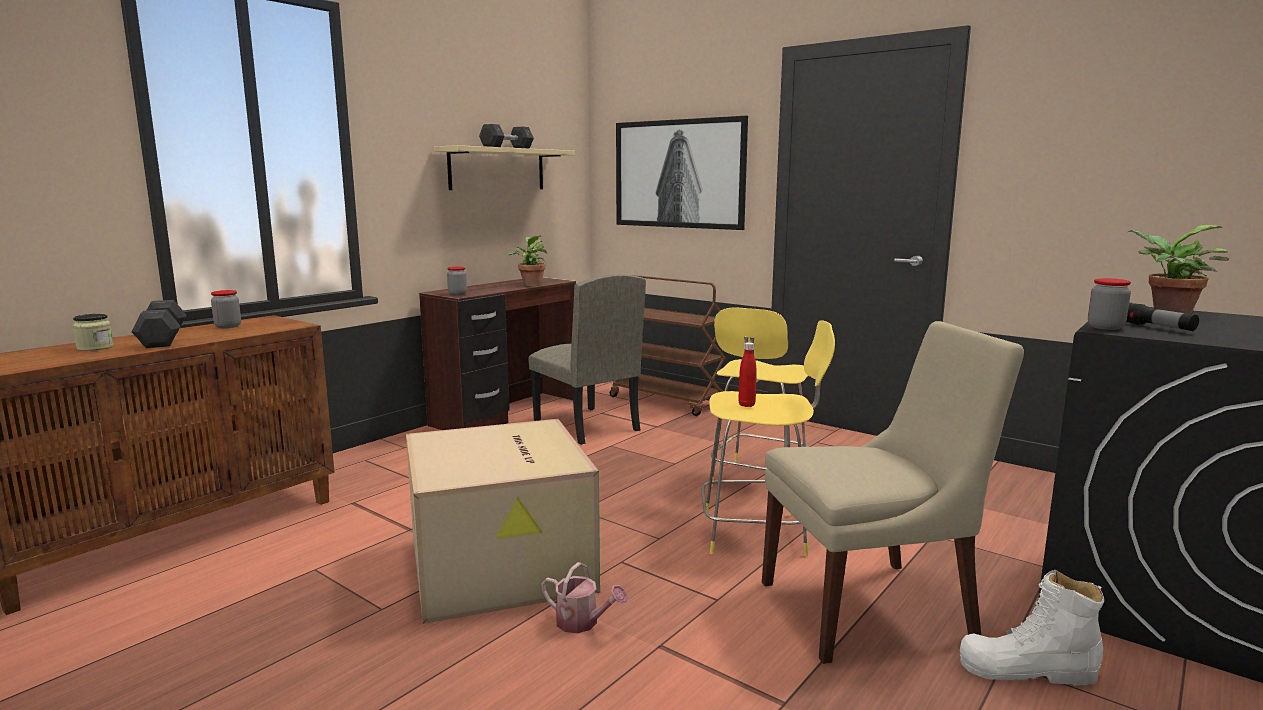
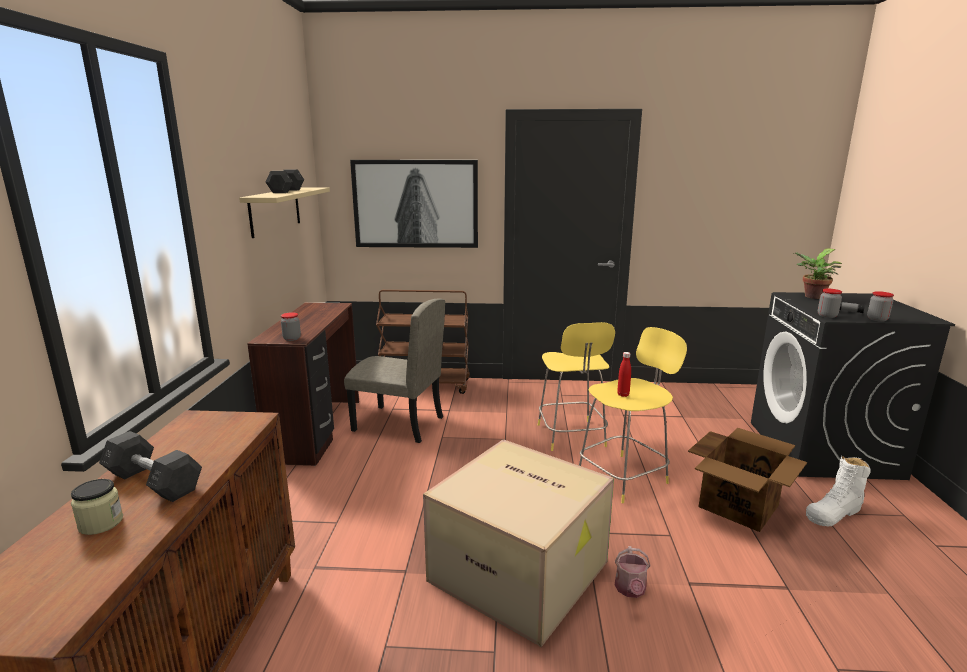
camera: 35 degrees left, 5 degrees up
jar [211,290,241,328] -> jar moved to [867,291,894,322]
potted plant [508,235,547,286] -> none
watering can [541,562,628,633] -> watering can turned 105 degrees clockwise [615,546,650,598]
beige chair [762,321,1024,664] -> cardboard box [688,428,807,532]

